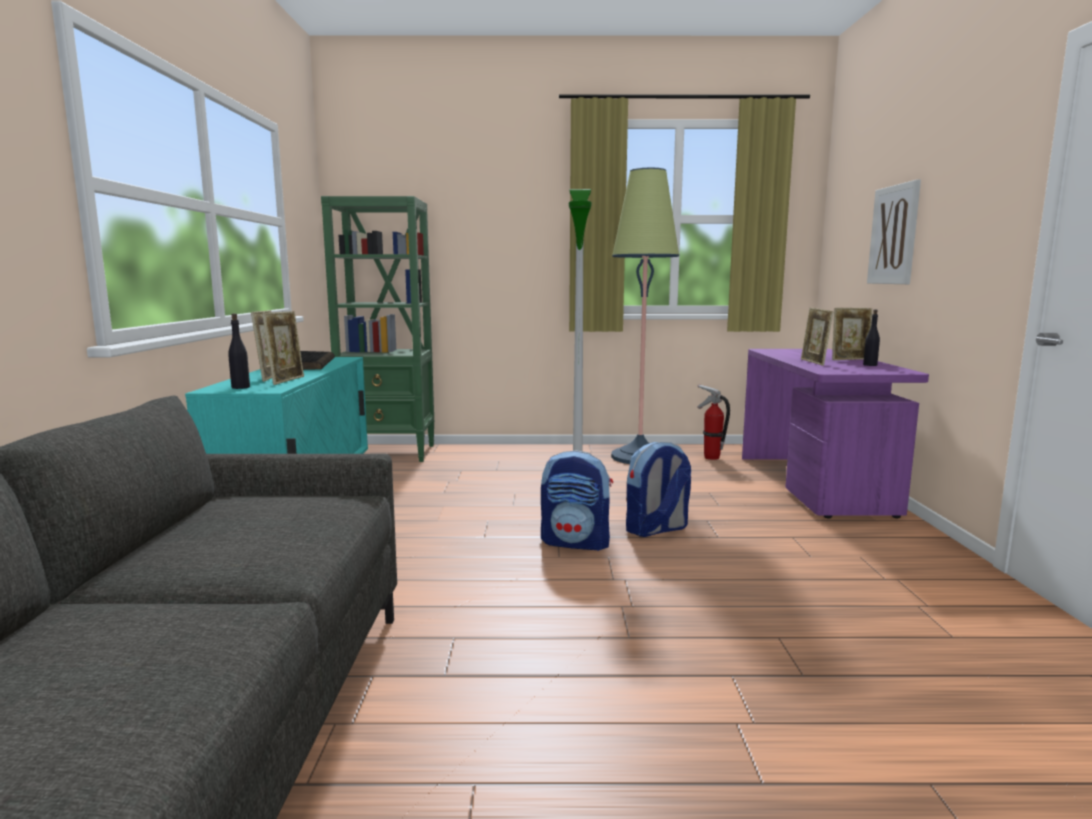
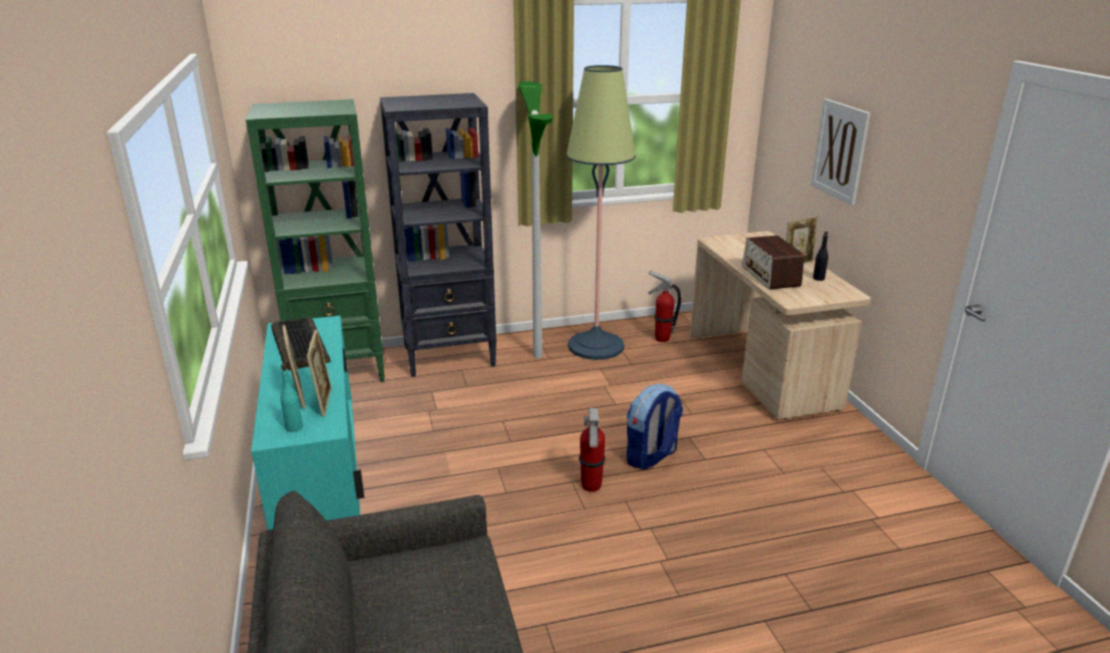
camera: 15 degrees left, 15 degrees up
black bottle [228,313,250,389] -> turquoise bottle [281,364,303,432]
backpack [541,450,613,551] -> fire extinguisher [579,408,606,492]
purple desk [742,349,929,518] -> beige desk [690,231,871,419]
picture frame [801,308,834,366] -> radio [742,235,804,289]
none -> black bookcase [380,93,496,377]

